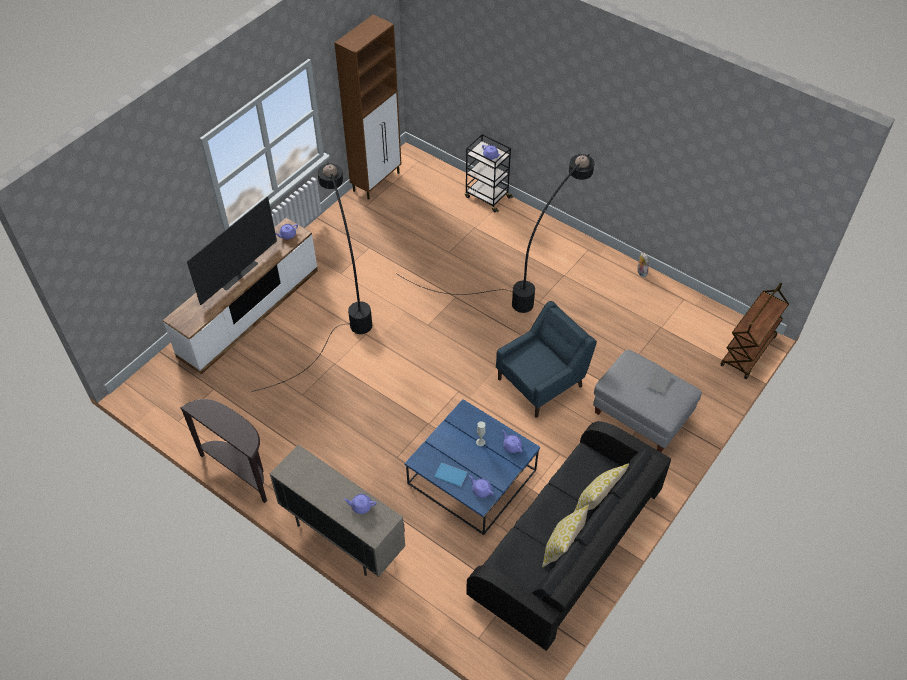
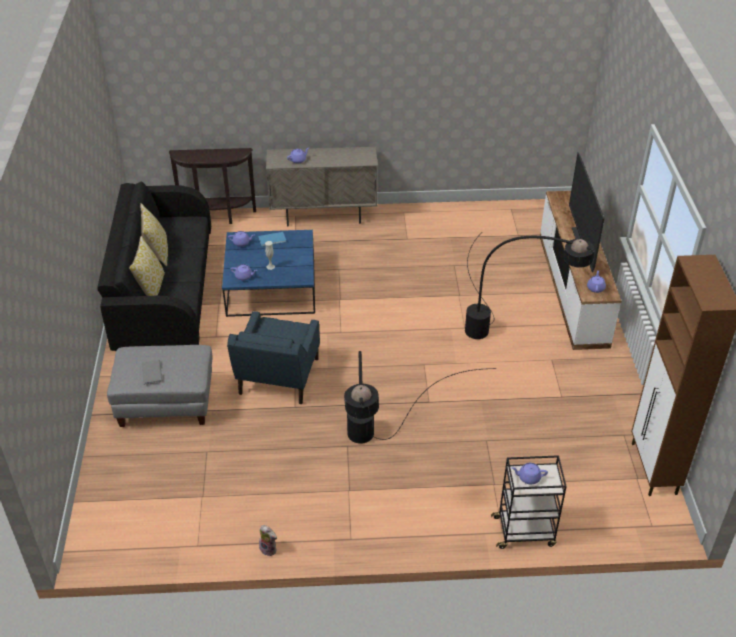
camera: 140 degrees right, 10 degrees down
brown console table [180,399,267,503] -> brown console table moved to [169,148,256,224]
brown cart [720,283,789,379] -> none

